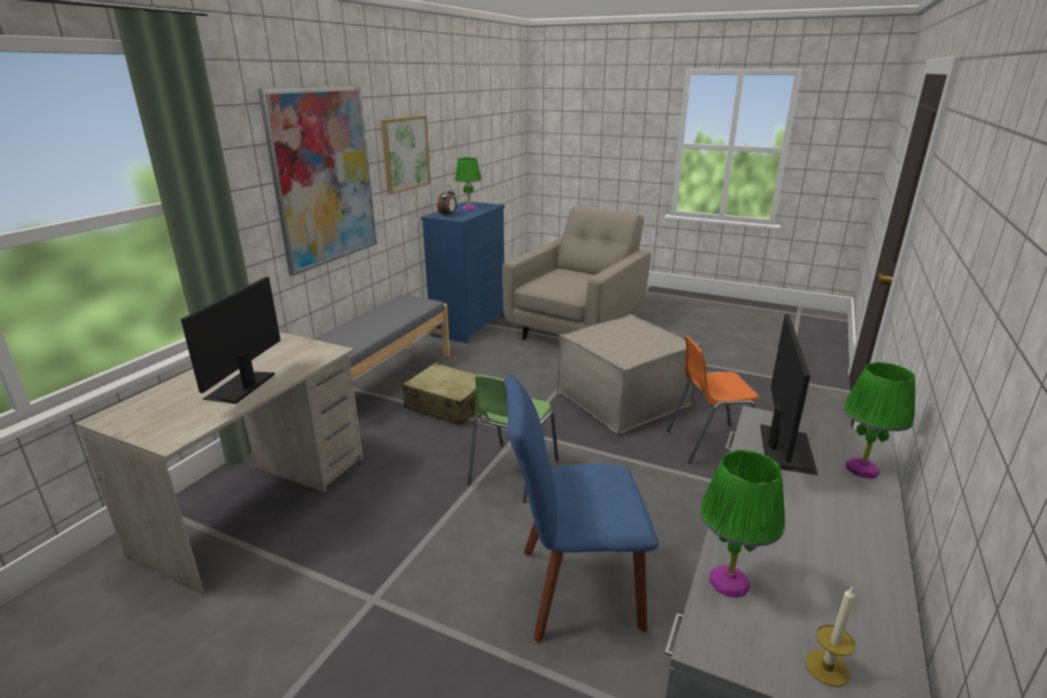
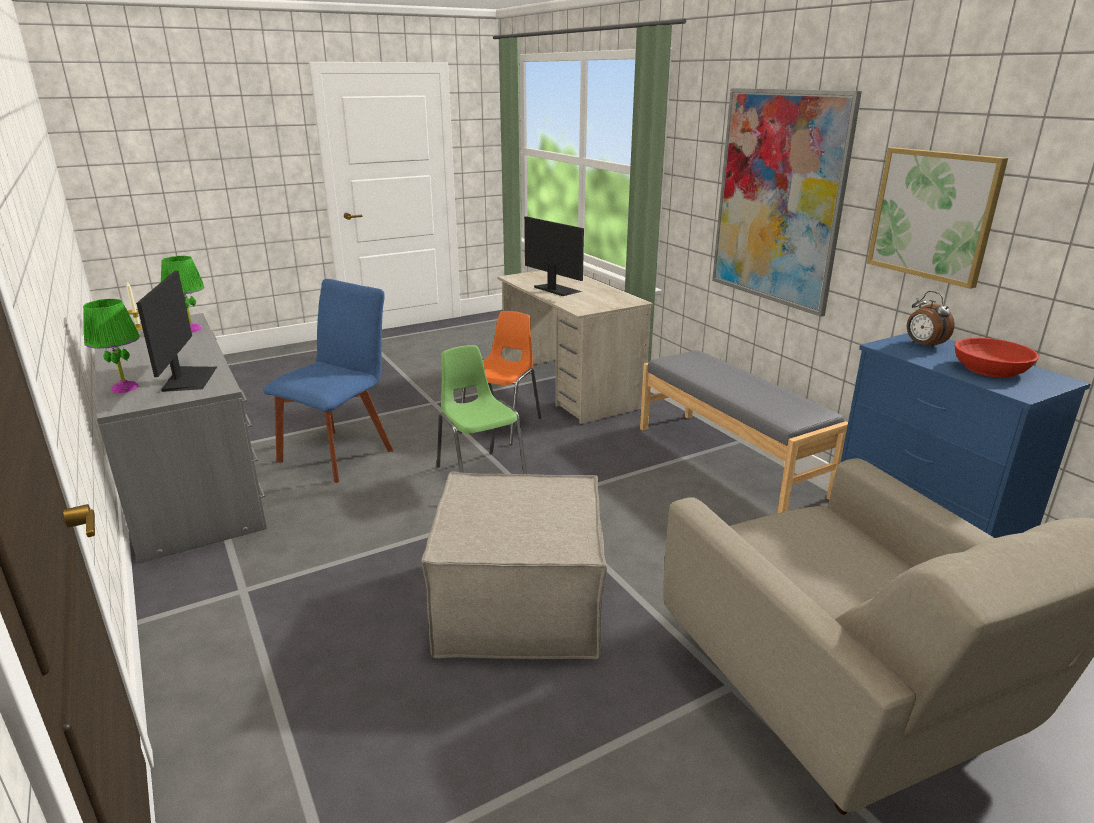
camera: 125 degrees right, 0 degrees up
beige suitcase [403,363,477,425] -> none
green table lamp [455,157,481,210] -> red bowl [954,338,1039,378]
orange chair [667,335,759,464] -> orange chair moved to [459,311,541,445]
monitor [760,314,818,475] -> monitor turned 150 degrees counterclockwise [136,271,217,392]

